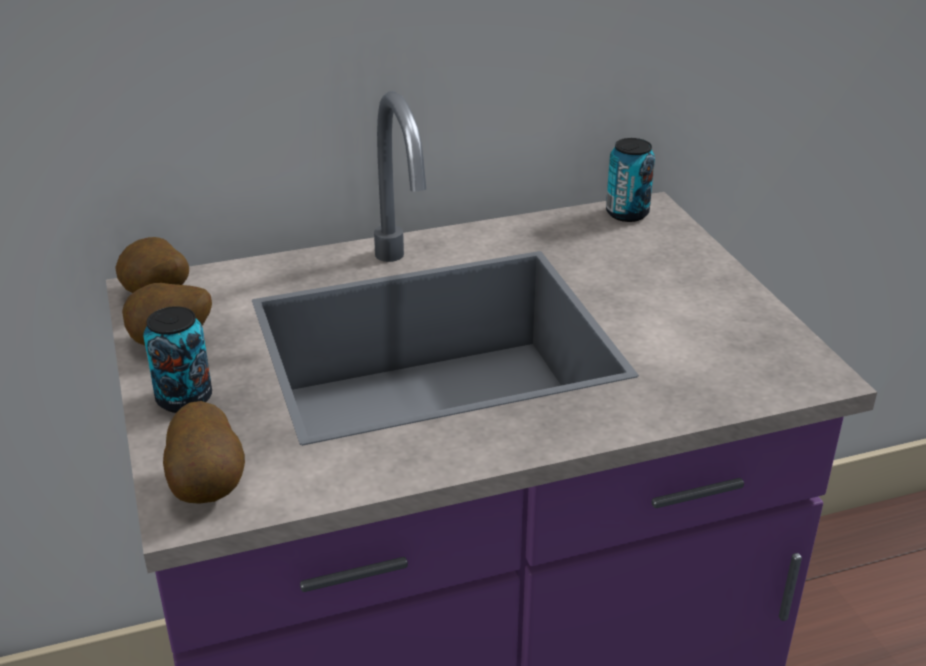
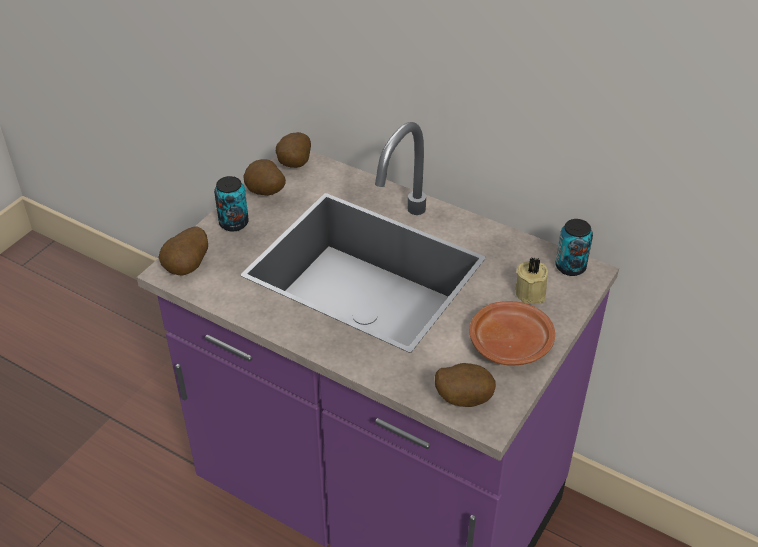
camera: 50 degrees right, 10 degrees up
none -> potato [435,363,496,407]
none -> brown plate [469,301,555,366]
none -> beige candle [515,257,548,304]

